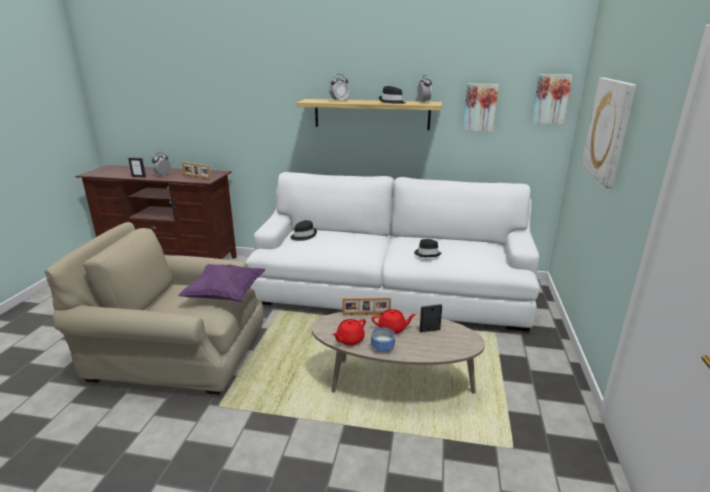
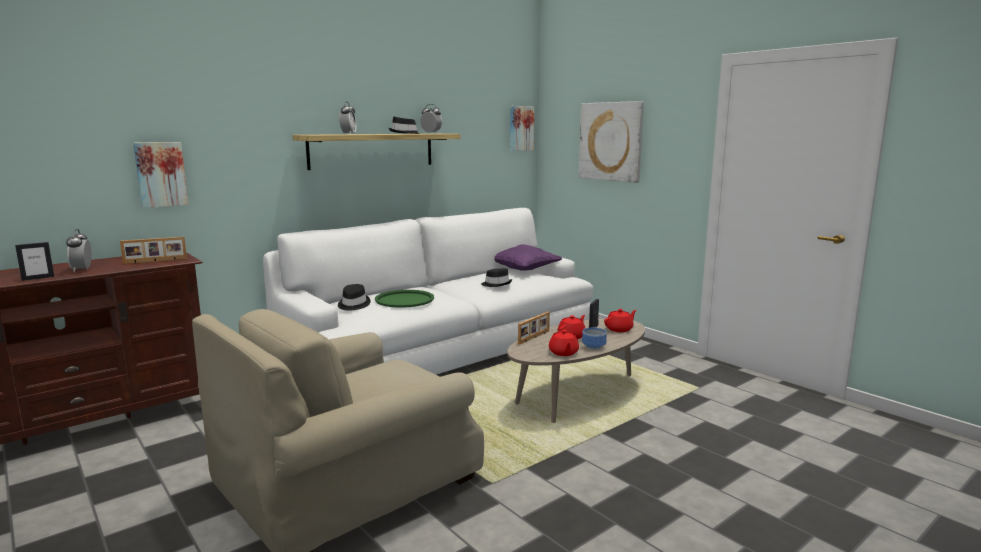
camera: 50 degrees left, 10 degrees down
purple pillow [178,264,266,302] -> purple pillow moved to [494,244,563,271]
picture [463,84,499,132] -> picture moved to [133,142,188,208]
none -> green tray [375,290,434,308]
none -> red teapot [604,309,637,332]

